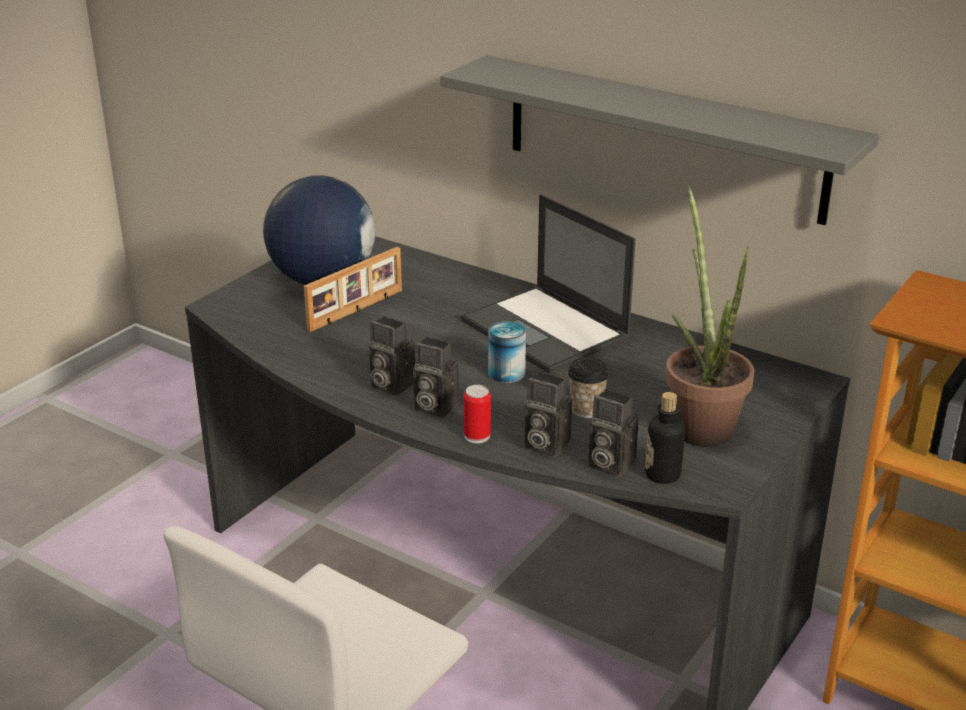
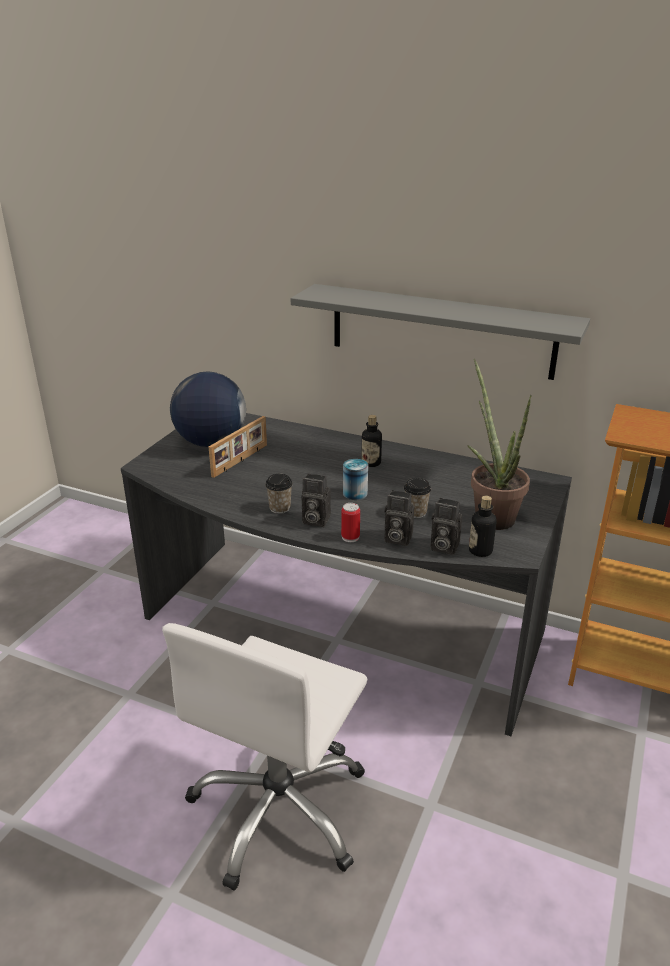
camera: 10 degrees left, 0 degrees up
camera [369,316,415,396] -> cup [265,474,293,514]
laptop [461,195,636,373] -> bottle [361,415,382,467]

